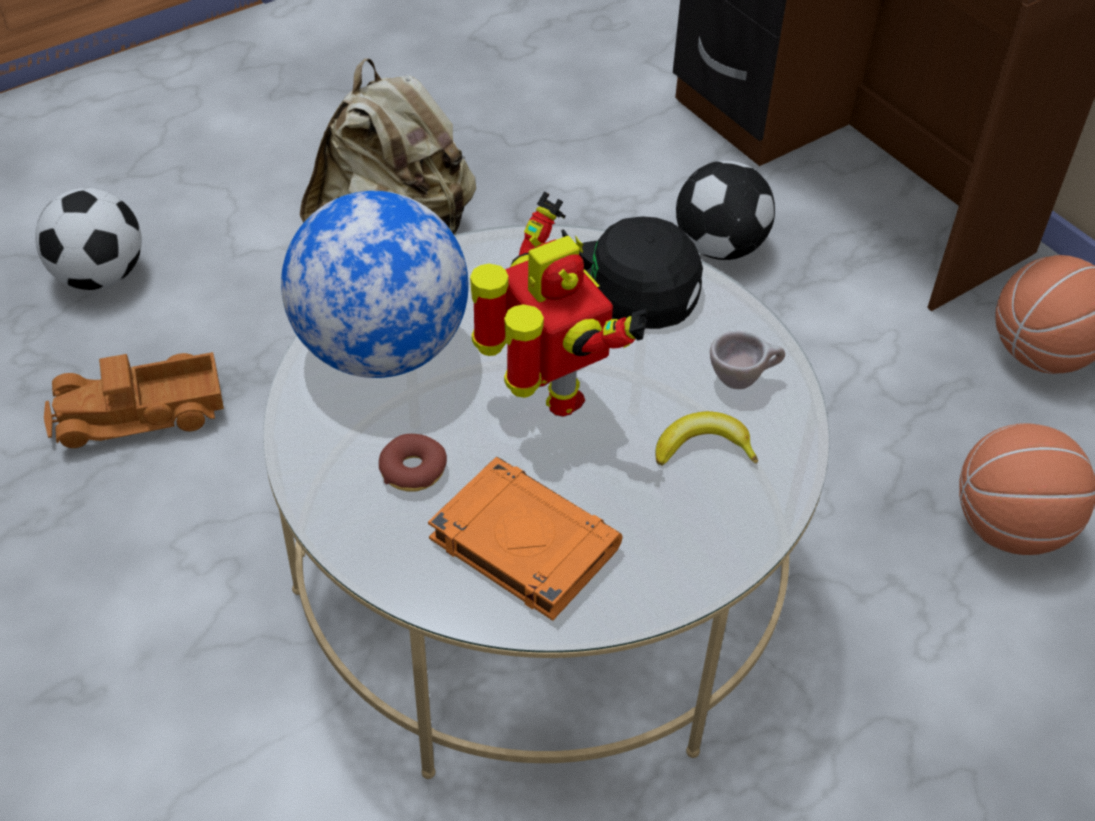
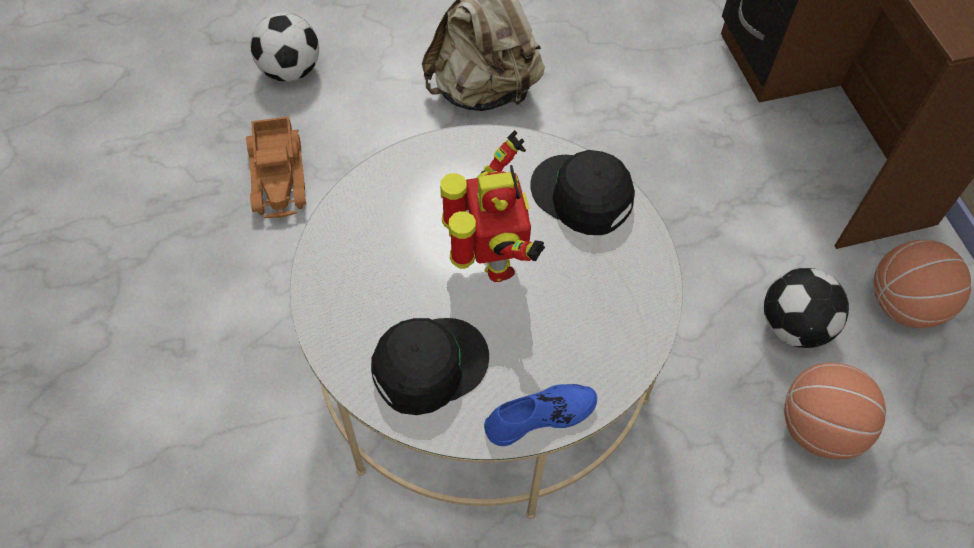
camera: 20 degrees right, 10 degrees up
toy truck [44,352,224,448] -> toy truck turned 105 degrees counterclockwise [246,116,306,218]
globe [281,191,468,378] -> none
donut [379,434,447,491] -> none
orange book [428,457,623,621] -> black cap [371,318,489,415]
banana [656,411,758,466] -> none
football [676,161,775,260] -> football moved to [764,268,849,348]
beige cup [710,331,785,389] -> none
none -> blue shoe [484,384,597,446]

